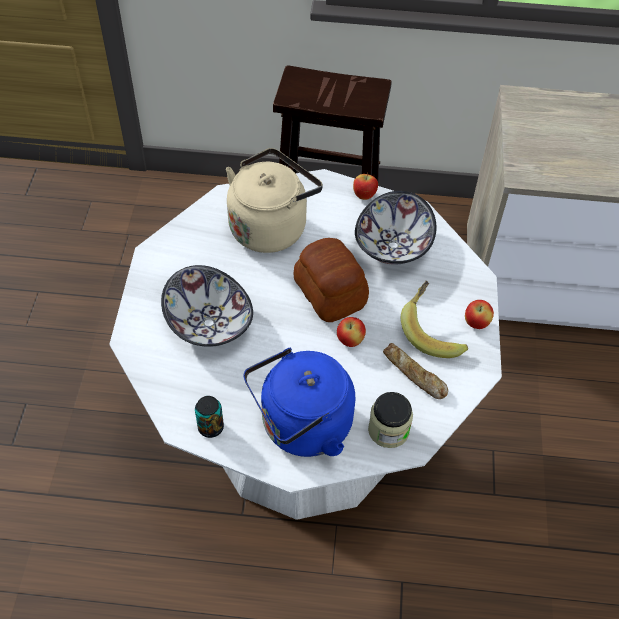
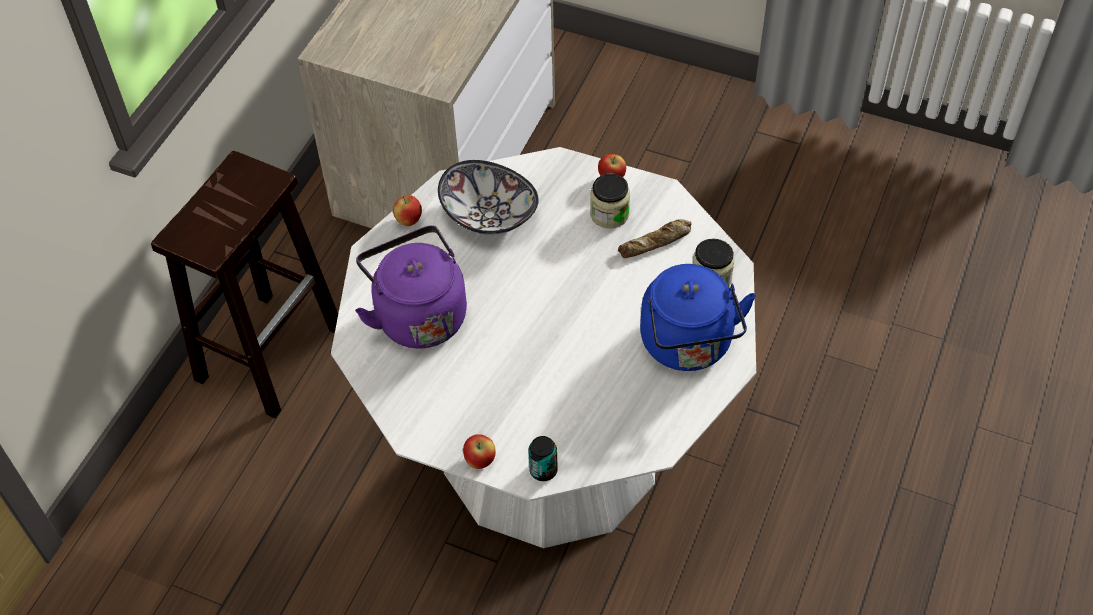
camera: 70 degrees left, 0 degrees up
bowl [161,265,253,347] -> none
can [195,396,224,438] -> can moved to [528,436,558,481]
beige kettle [226,148,323,253] -> purple kettle [355,225,467,349]
bread [293,238,369,322] -> none
apple [337,317,366,347] -> apple moved to [463,434,496,469]
banana [401,281,468,358] -> jar [590,174,630,228]

